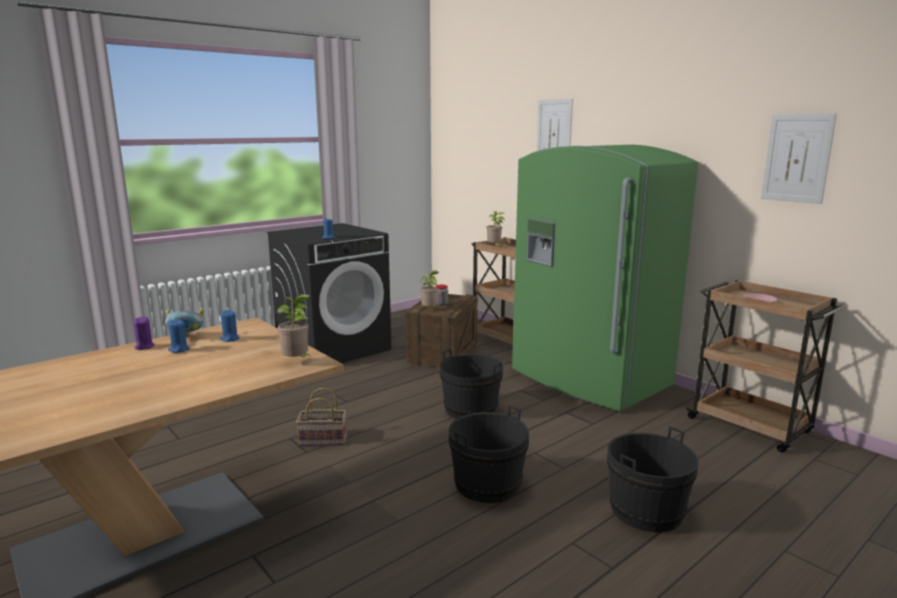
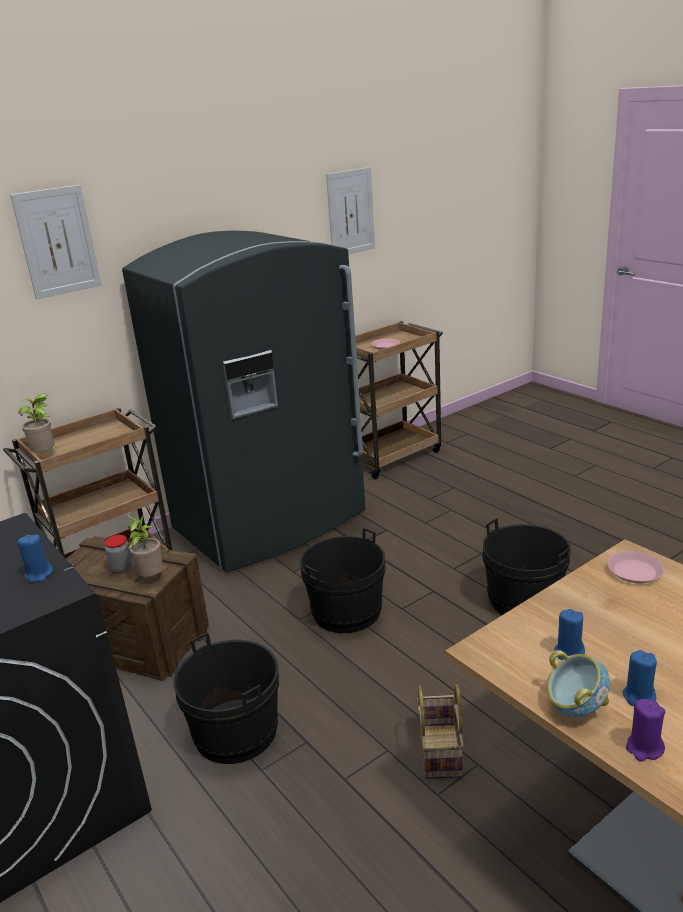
camera: 85 degrees left, 10 degrees up
potted plant [277,294,310,357] -> pink plate [607,551,664,583]
green fridge [512,145,698,411] -> grey fridge [122,231,366,573]
black bucket [607,426,699,532] -> black bucket moved to [173,632,279,764]

